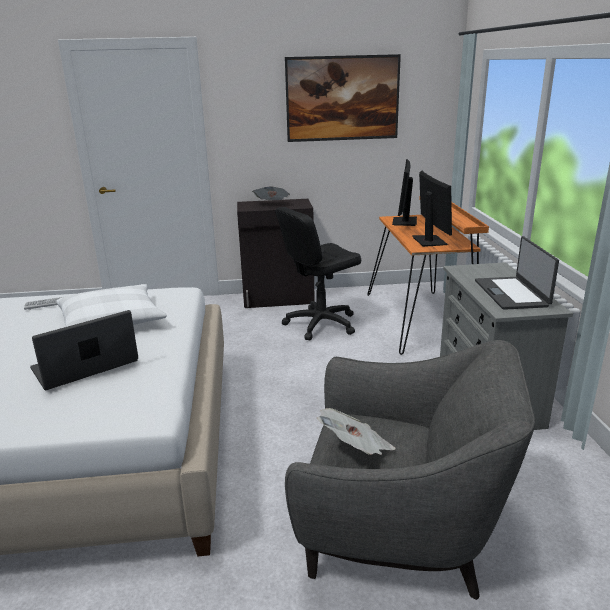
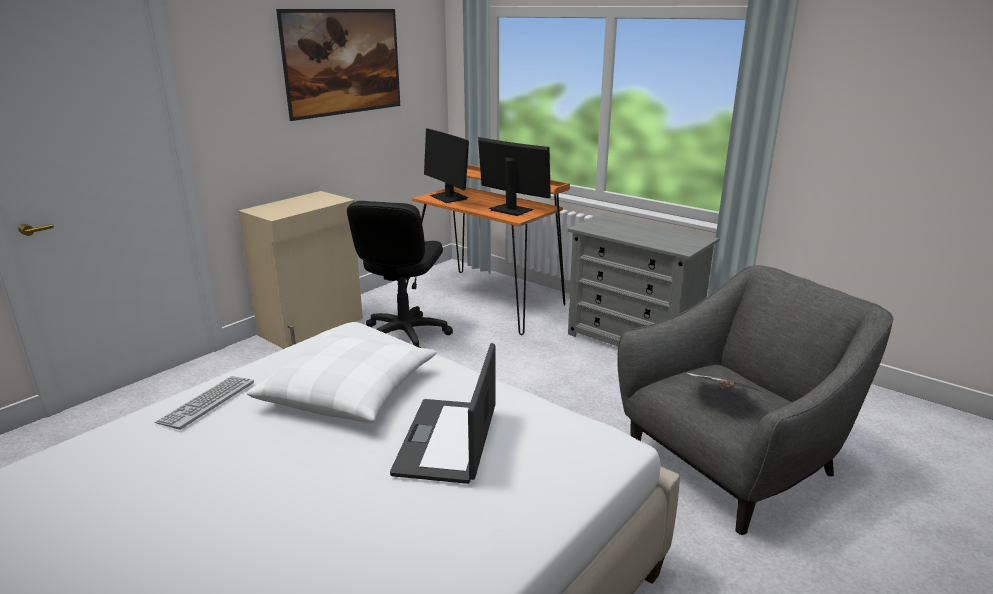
camera: 45 degrees left, 0 degrees up
black cabinet [237,199,315,308] -> beige cabinet [238,191,363,349]
newspaper [252,187,290,200] -> none
laptop [475,236,559,310] -> none

